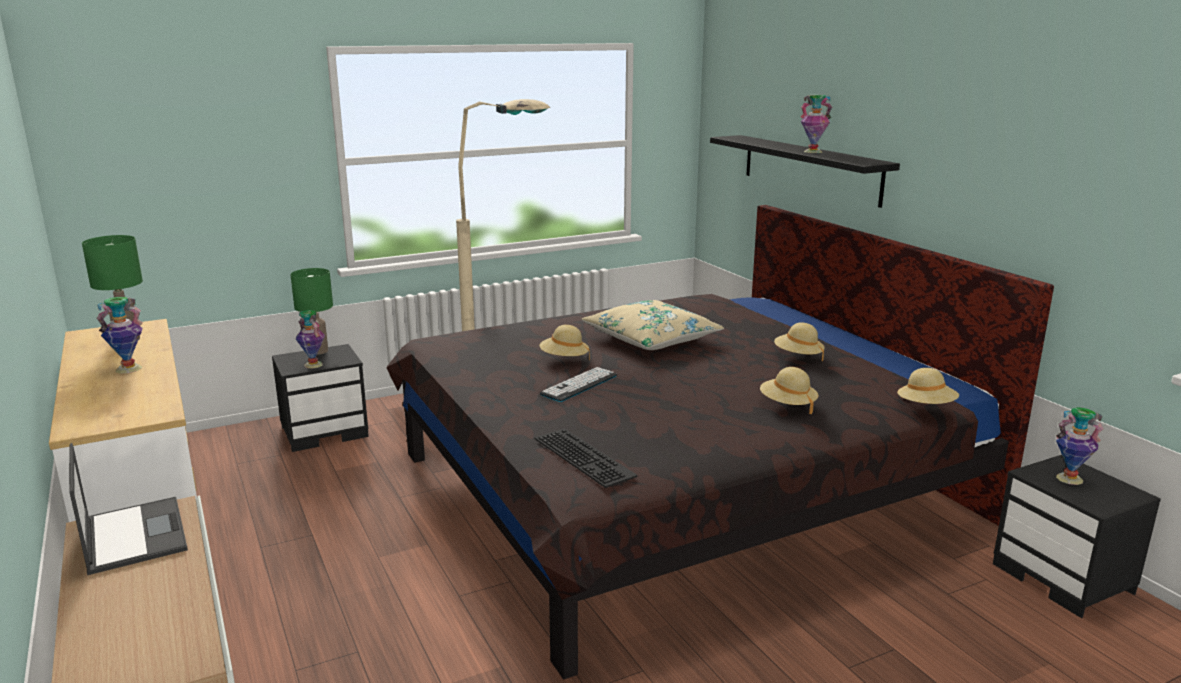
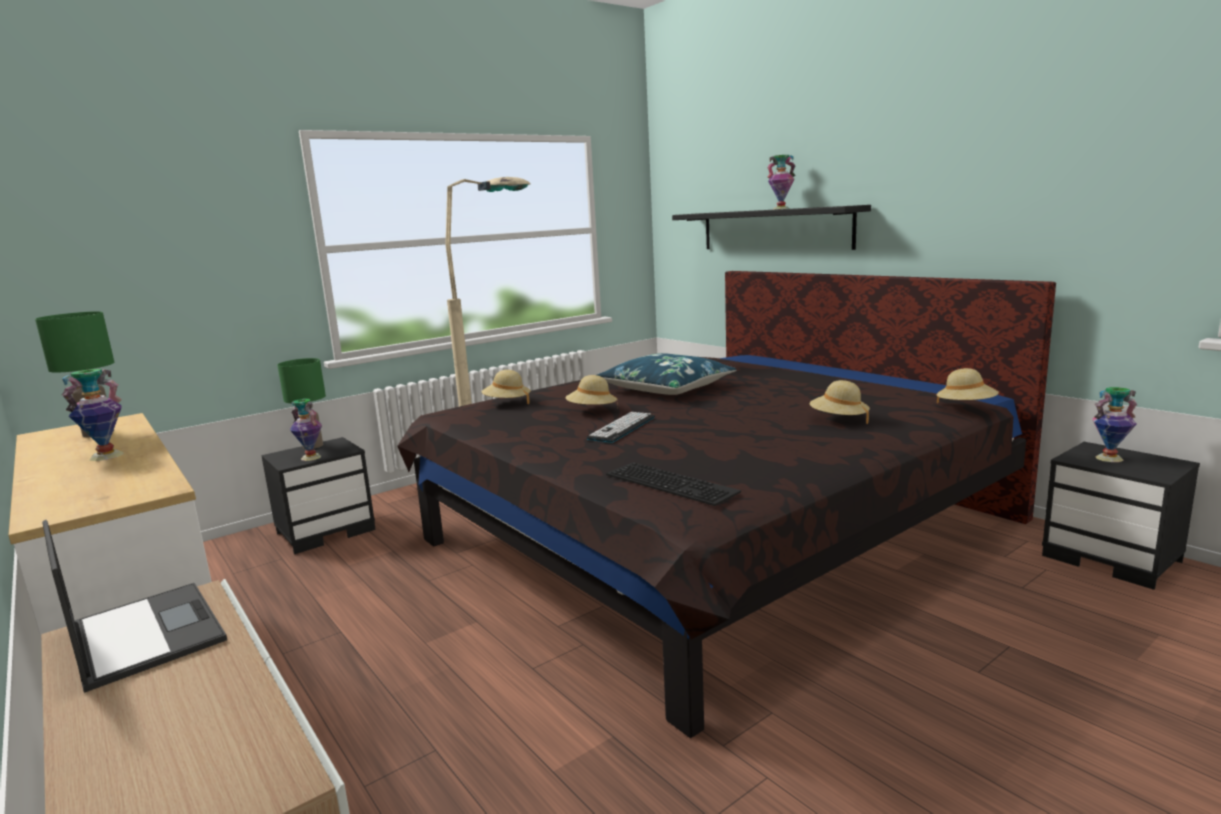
camera: 10 degrees left, 5 degrees down
beige pillow [581,300,724,350] -> blue pillow [597,353,737,395]
beige hat [774,322,825,361] -> beige hat moved to [481,370,530,404]

